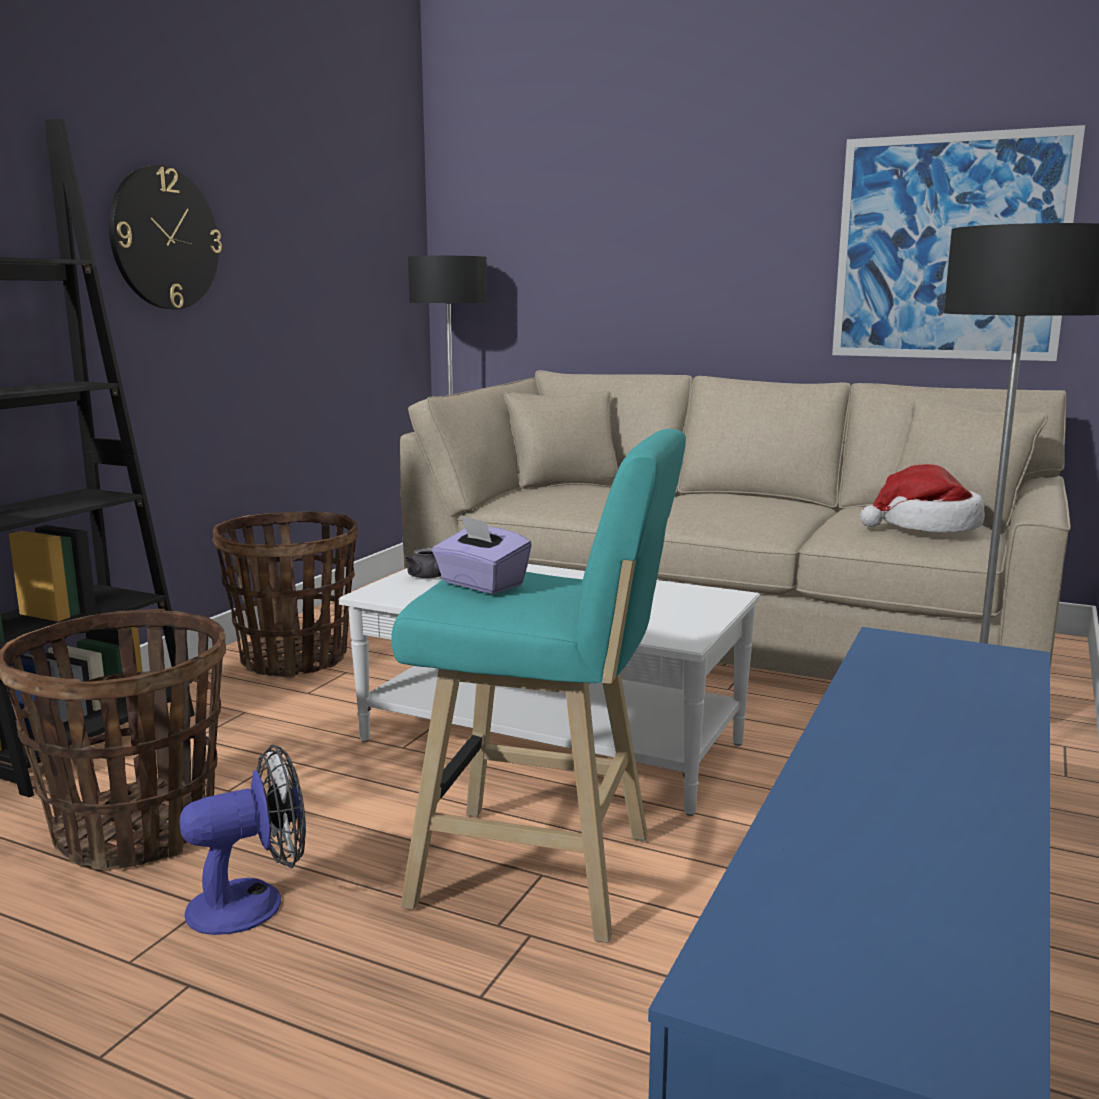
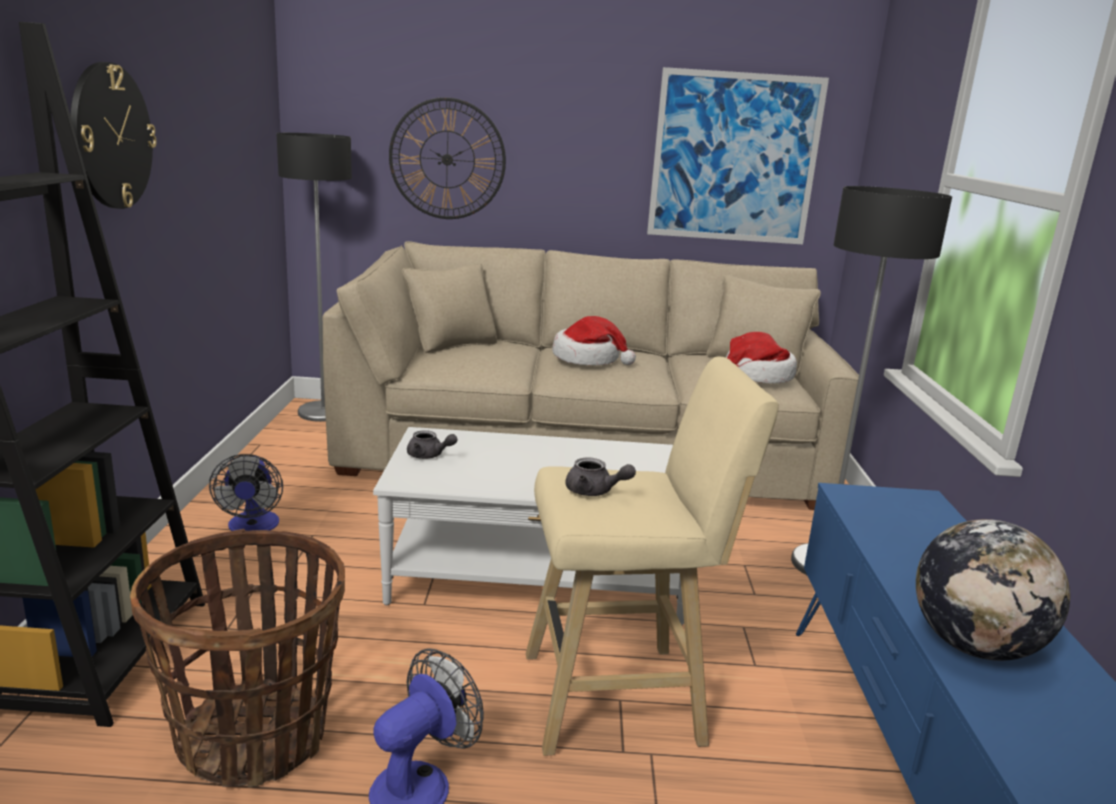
camera: 25 degrees left, 5 degrees up
basket [213,512,358,677] -> fan [209,454,283,531]
turquoise stool [391,429,686,943] -> beige stool [526,357,779,756]
purple tissue box [432,515,532,594] -> grey teapot [565,458,636,496]
none -> wall clock [389,97,506,219]
none -> hat [552,316,636,365]
none -> globe [916,519,1070,661]

